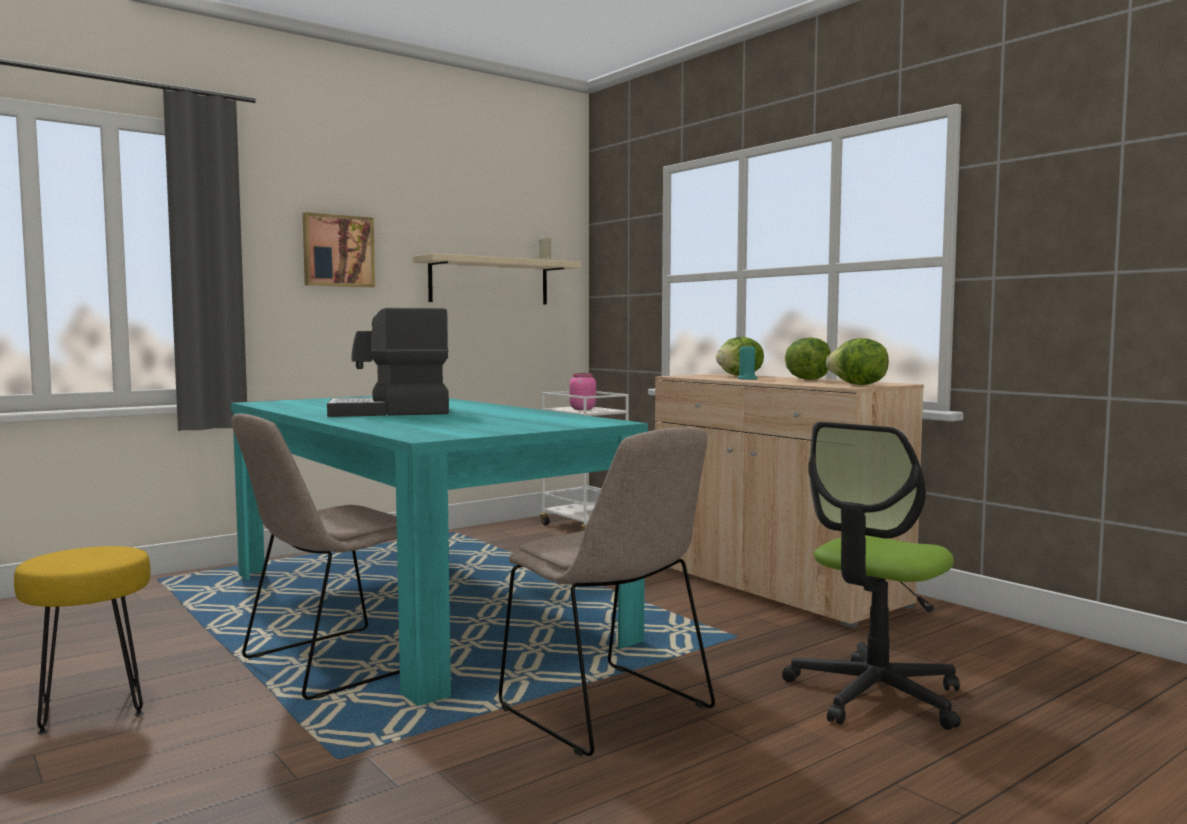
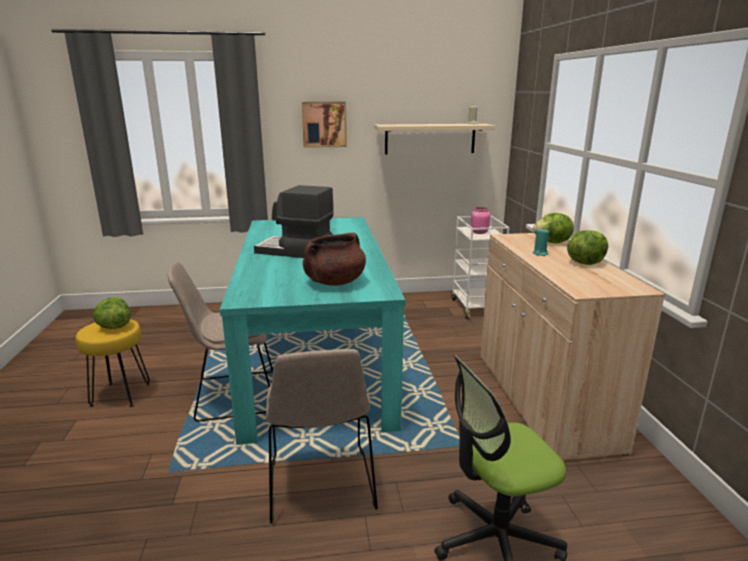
camera: 30 degrees right, 15 degrees up
lettuce [826,338,889,385] -> lettuce moved to [93,297,131,329]
none -> brown cooking pot [303,233,366,286]

